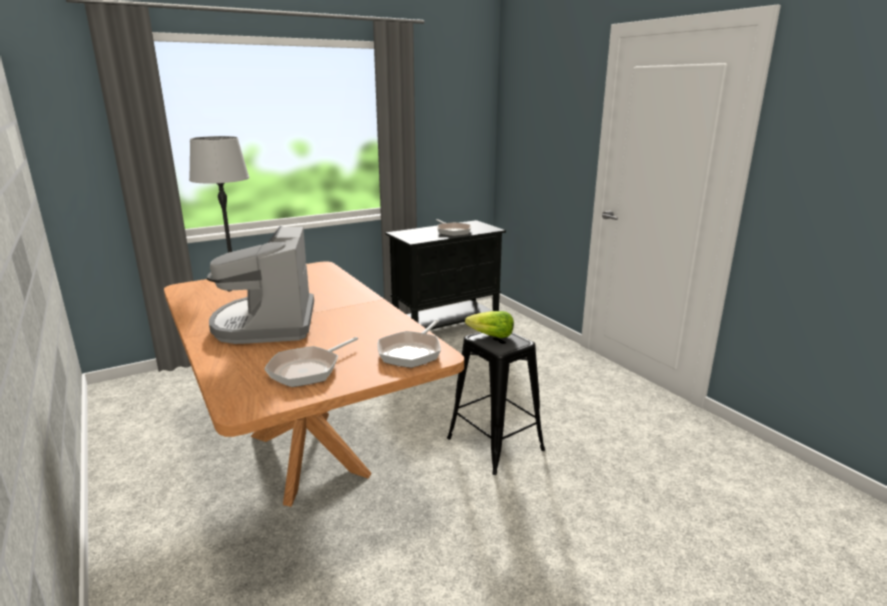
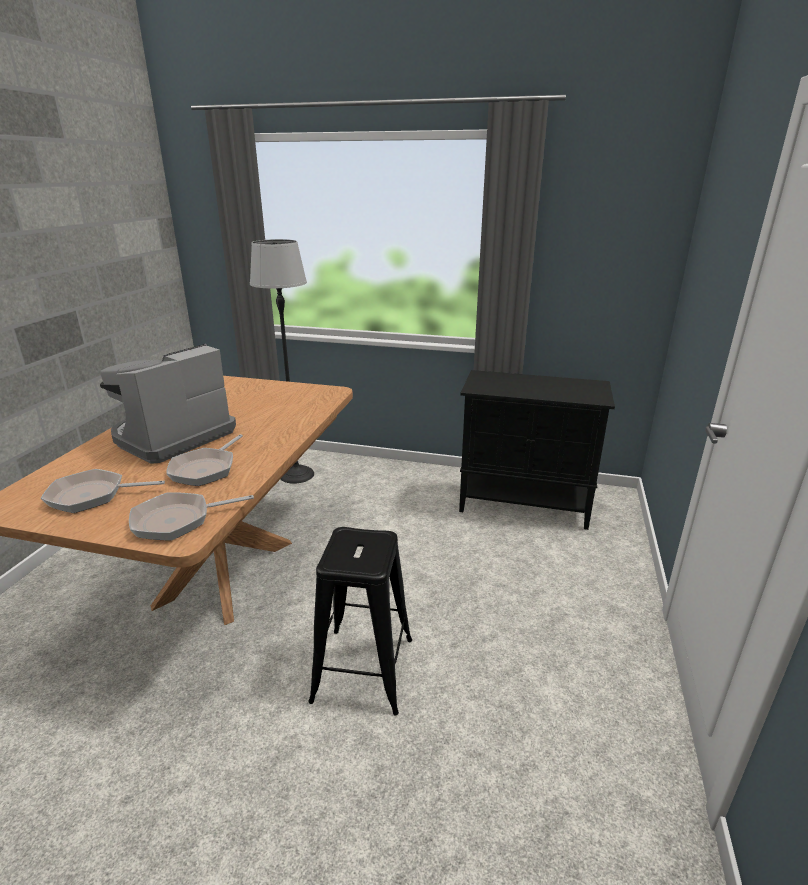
camera: 45 degrees right, 5 degrees up
frying pan [436,219,471,236] -> frying pan moved to [166,434,243,486]
lettuce [465,311,514,338] -> none

